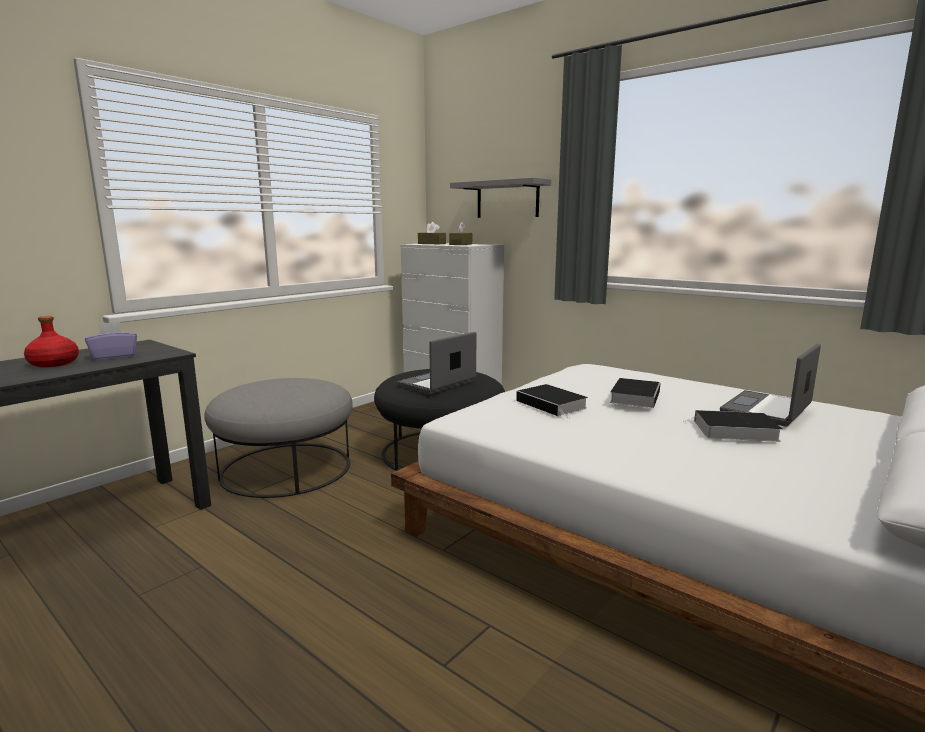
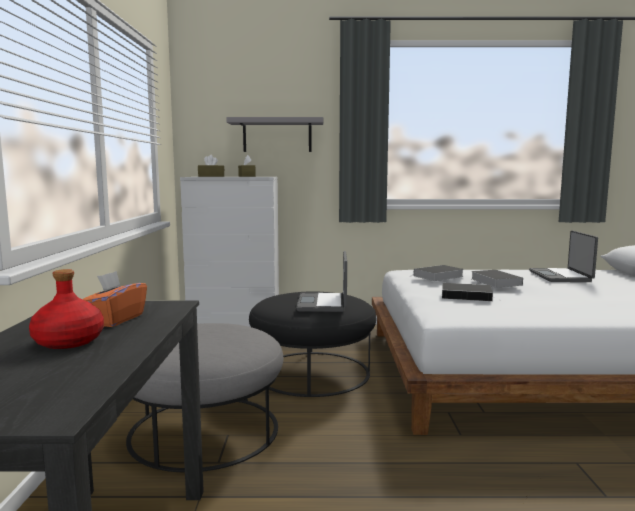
camera: 40 degrees left, 5 degrees down
purple tissue box [85,322,137,360] -> orange tissue box [83,271,147,327]
book [683,410,782,442] -> book moved to [410,265,464,281]

